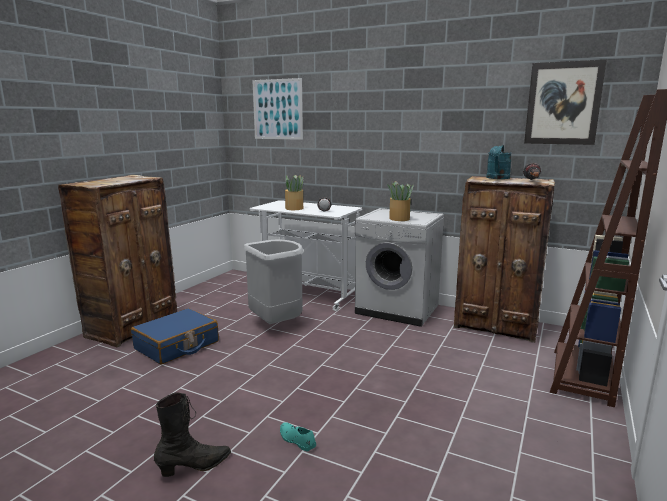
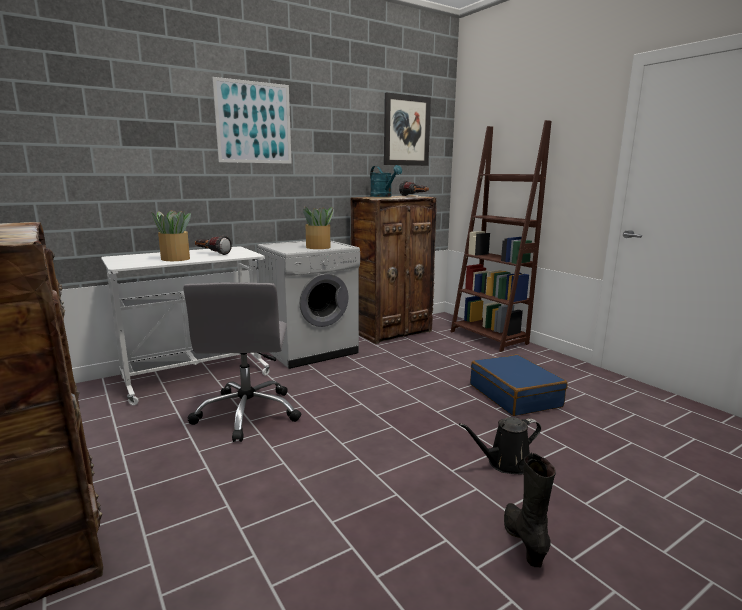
camera: 60 degrees left, 0 degrees up
blue suitcase [131,308,219,365] -> blue suitcase moved to [470,355,567,416]
grey trash can [244,239,303,324] -> grey office chair [183,282,301,442]
picture [252,78,303,140] -> picture moved to [212,77,292,164]
turquoise shoe [280,422,316,451] -> black watering can [459,417,541,475]

